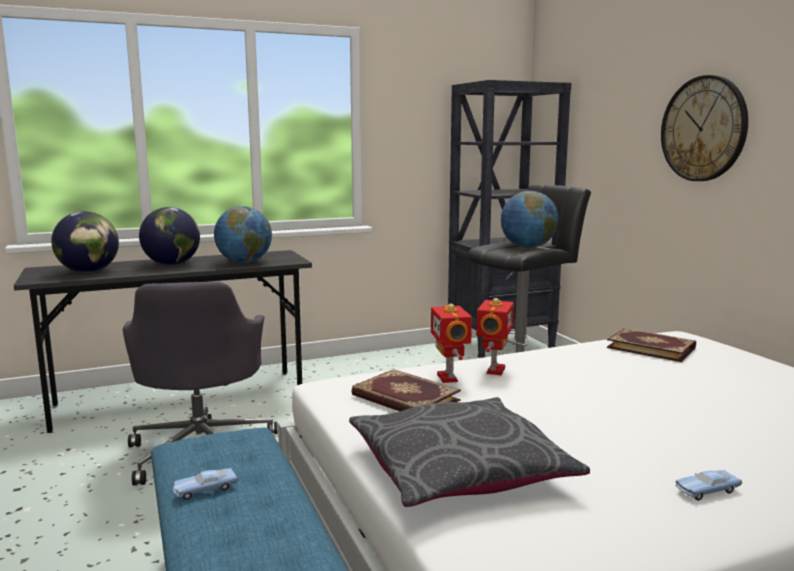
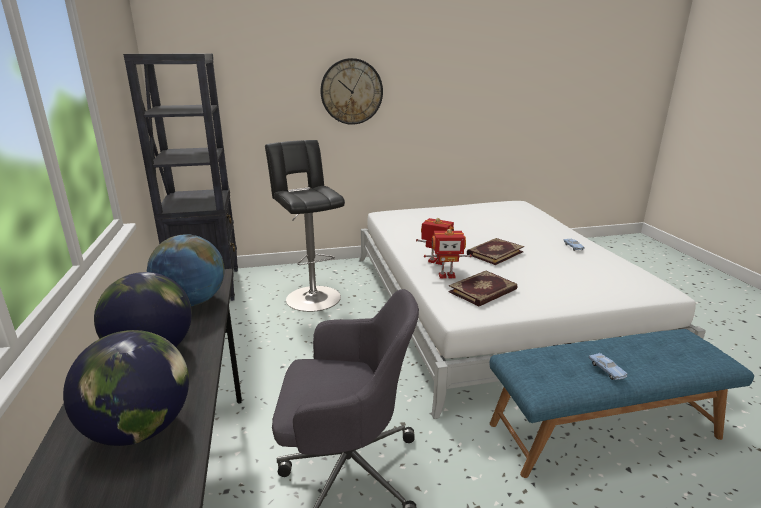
camera: 80 degrees left, 10 degrees up
grey pillow [349,397,590,507] -> none
globe [500,191,559,248] -> none
book [607,328,696,362] -> book moved to [467,238,524,265]

